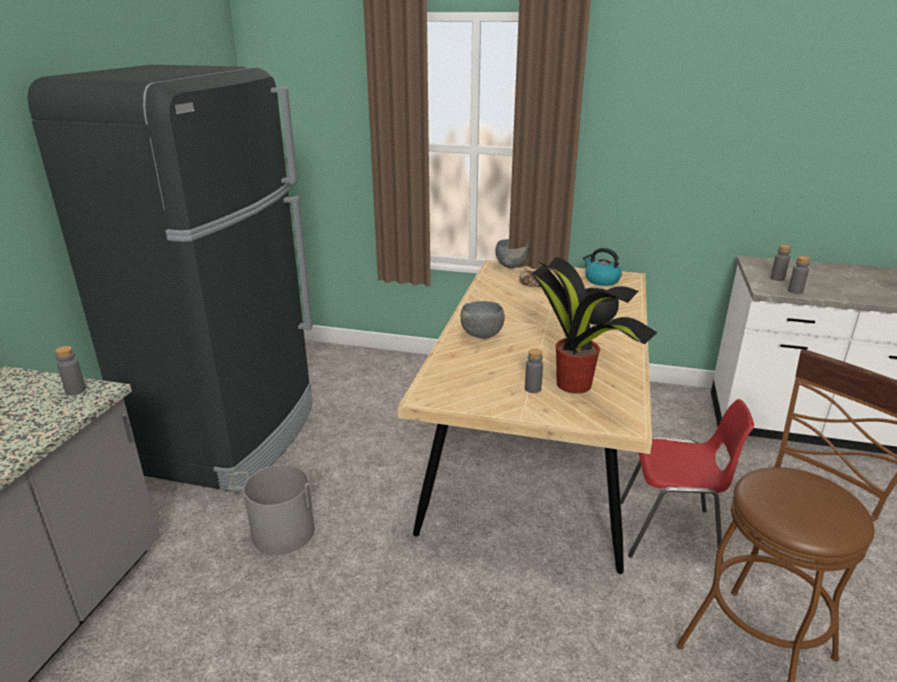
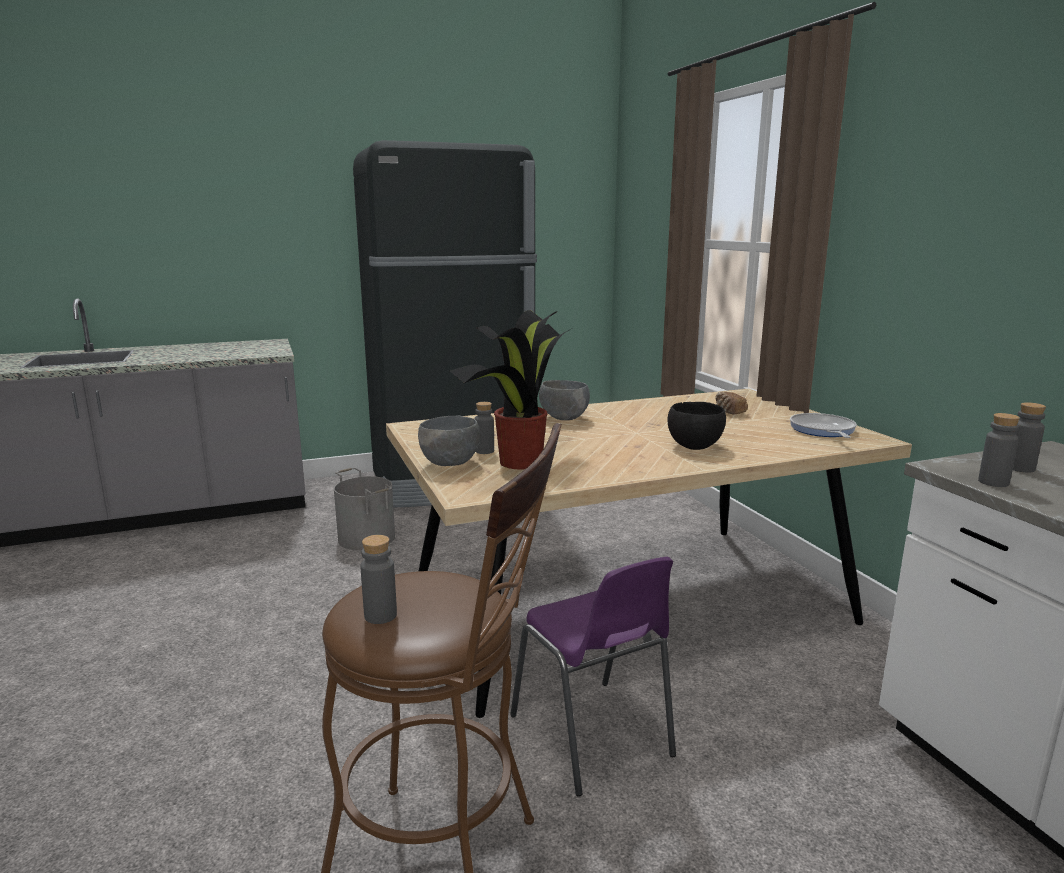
camera: 55 degrees right, 10 degrees down
grey bottle [55,346,86,395] -> grey bottle moved to [361,535,397,624]
grey bowl [495,239,529,268] -> grey bowl moved to [418,416,480,466]
kettle [583,248,622,286] -> frying pan [790,413,857,438]
red chair [620,399,754,563] -> purple chair [510,557,676,797]

